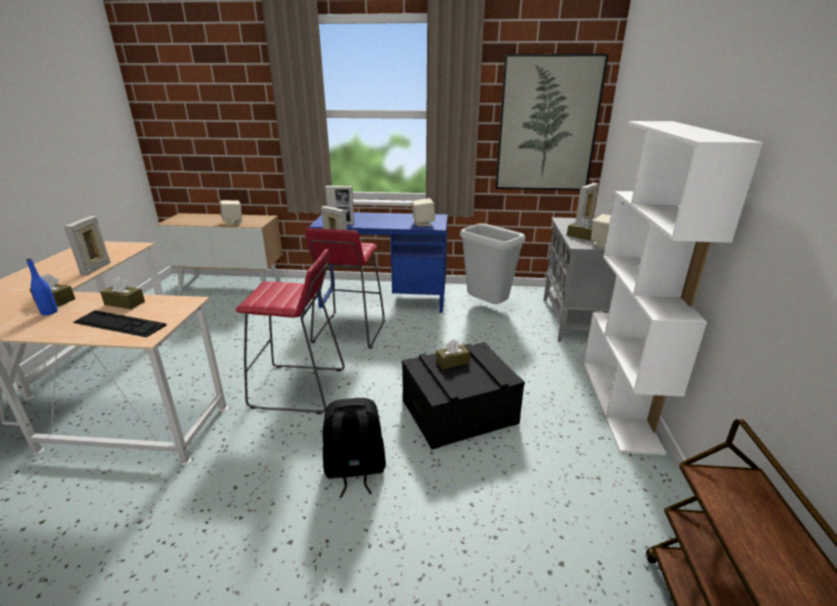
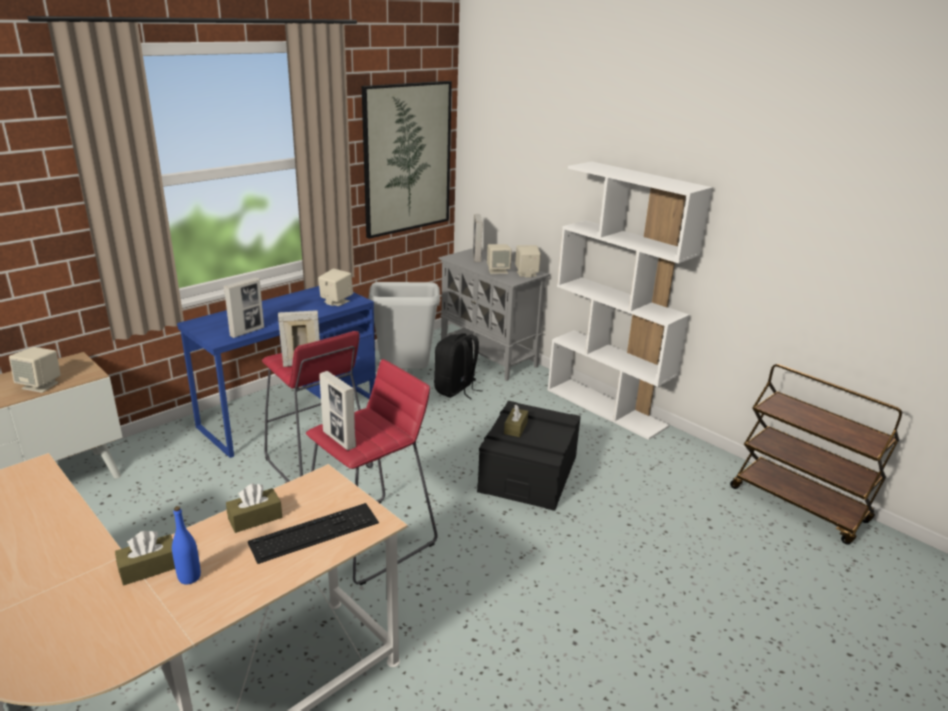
camera: 50 degrees left, 0 degrees up
picture frame [64,216,111,275] -> picture frame moved to [319,371,356,450]
black backpack [323,398,386,498] -> black backpack moved to [434,333,483,399]
brown tissue box [567,216,592,240] -> beige speaker [487,244,512,274]

